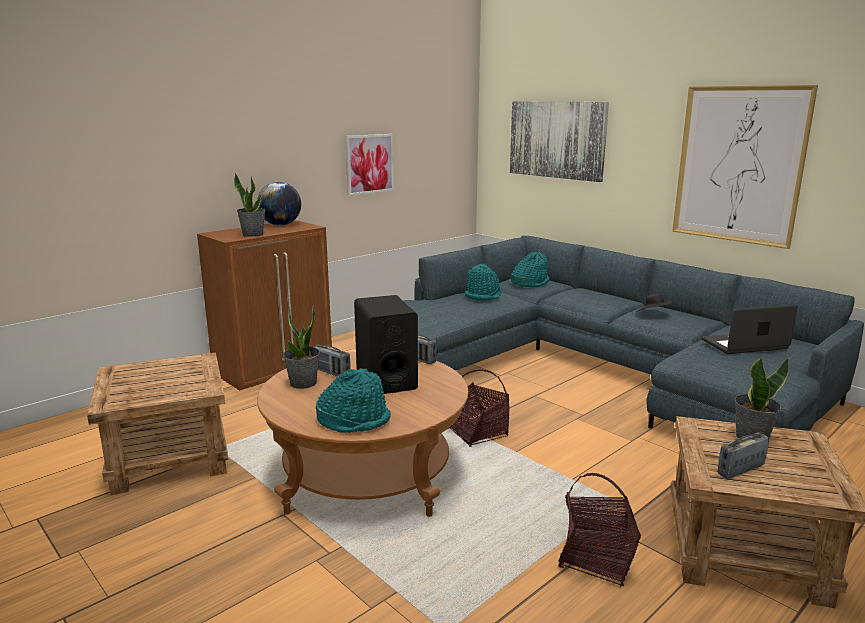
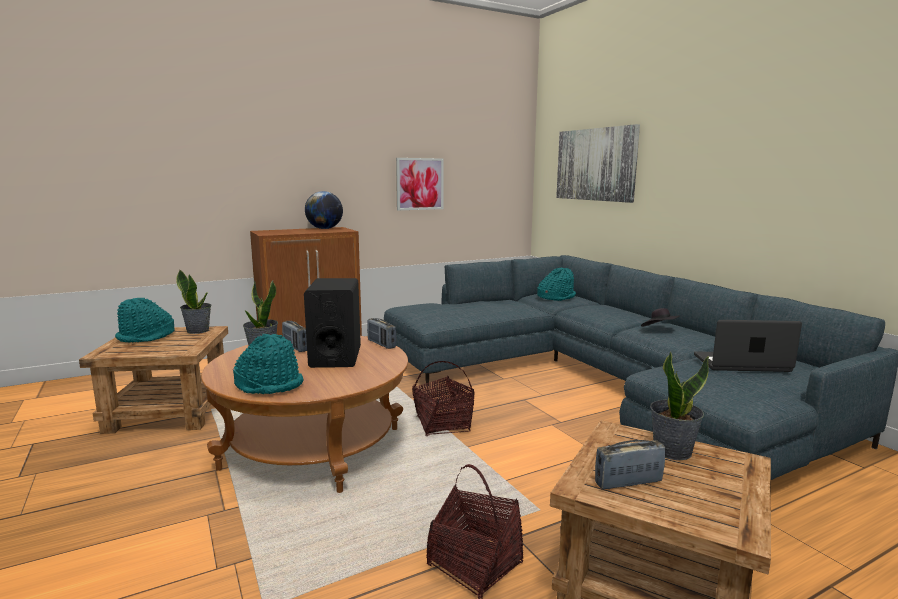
camera: 15 degrees right, 5 degrees down
potted plant [234,173,265,237] -> potted plant moved to [176,269,211,334]
turquoise hat [465,264,501,300] -> turquoise hat moved to [115,298,175,343]
picture [672,85,818,249] -> none

